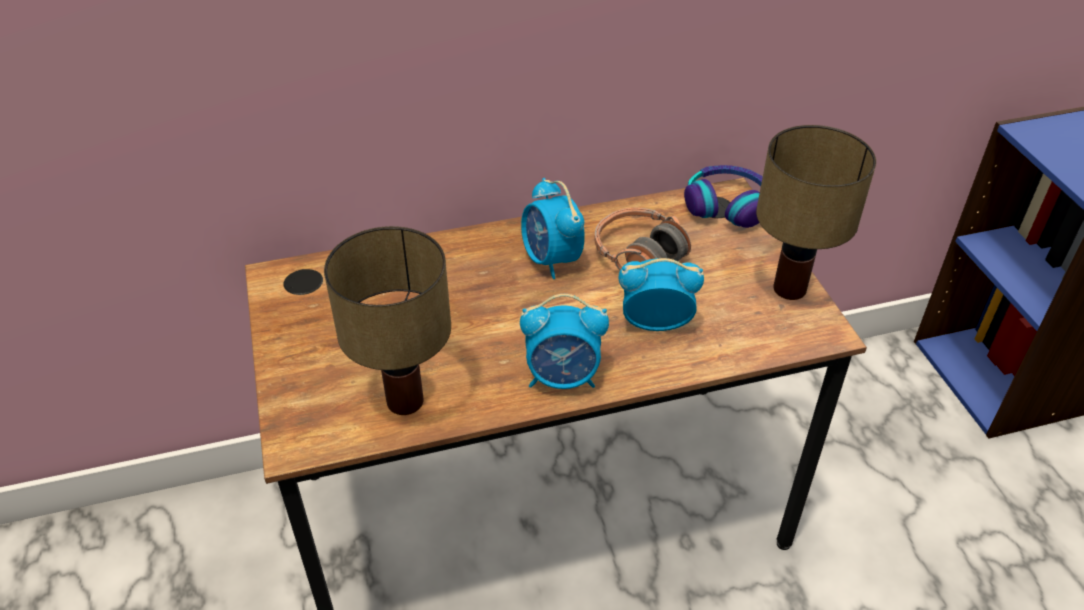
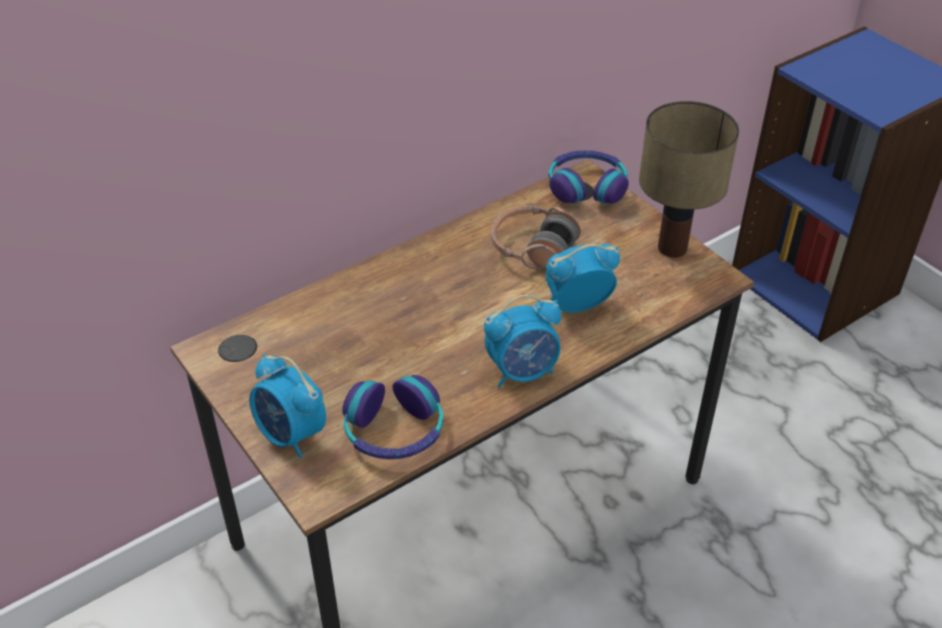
camera: 20 degrees left, 0 degrees up
table lamp [324,226,451,415] -> headphones [342,375,443,459]
alarm clock [521,178,585,279] -> alarm clock moved to [249,354,326,458]

